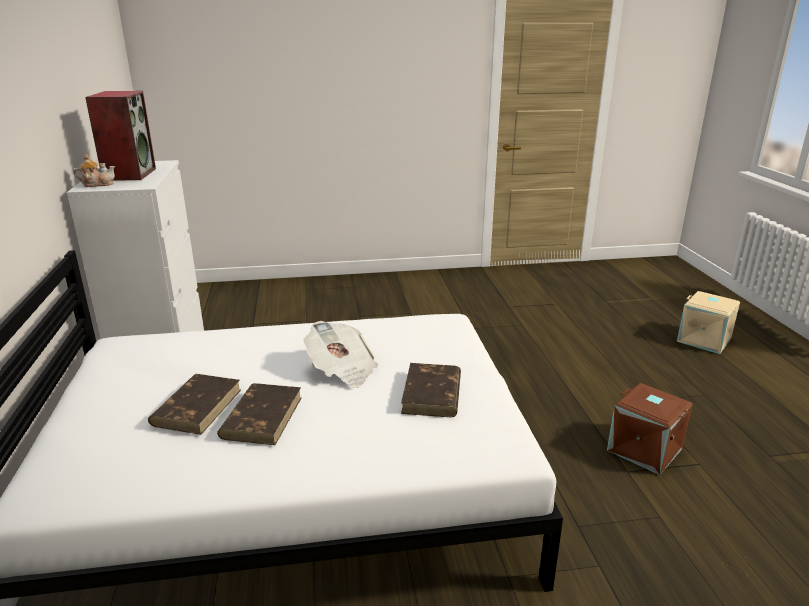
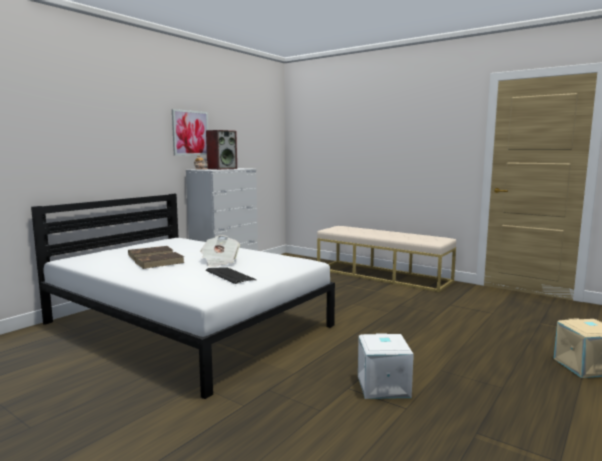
camera: 45 degrees right, 15 degrees down
brown book [401,363,461,417] -> keyboard [206,267,257,284]
brown storage box [607,383,693,475] -> white storage box [358,333,414,399]
none -> picture [172,109,208,155]
none -> beige bench [317,226,456,292]

